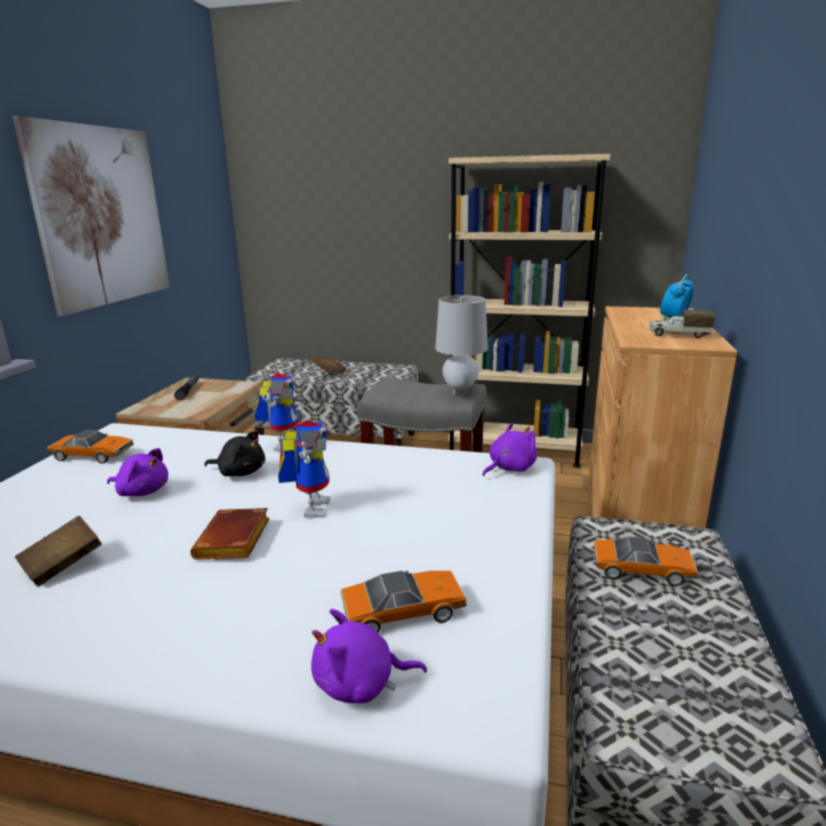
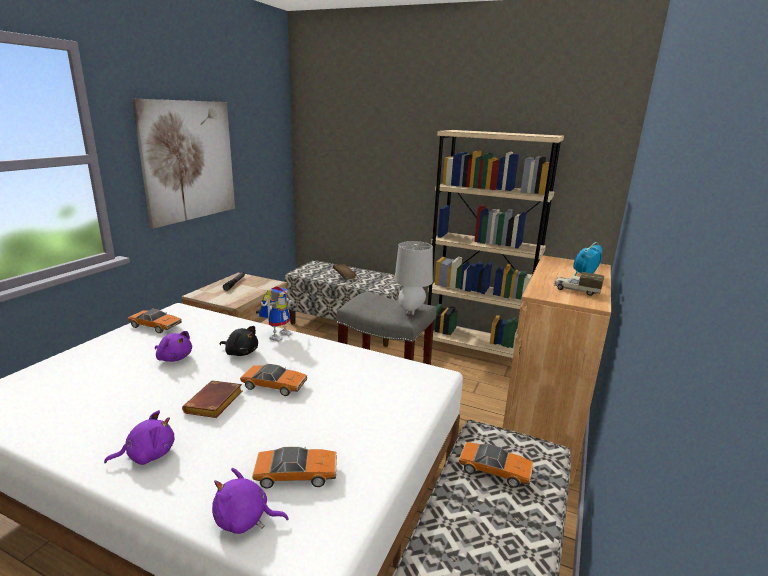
camera: 10 degrees right, 0 degrees up
brown book [15,516,102,587] -> none
toy robot [278,420,331,518] -> toy car [240,364,307,396]
purple plush toy [483,423,537,476] -> purple plush toy moved to [104,410,175,465]

